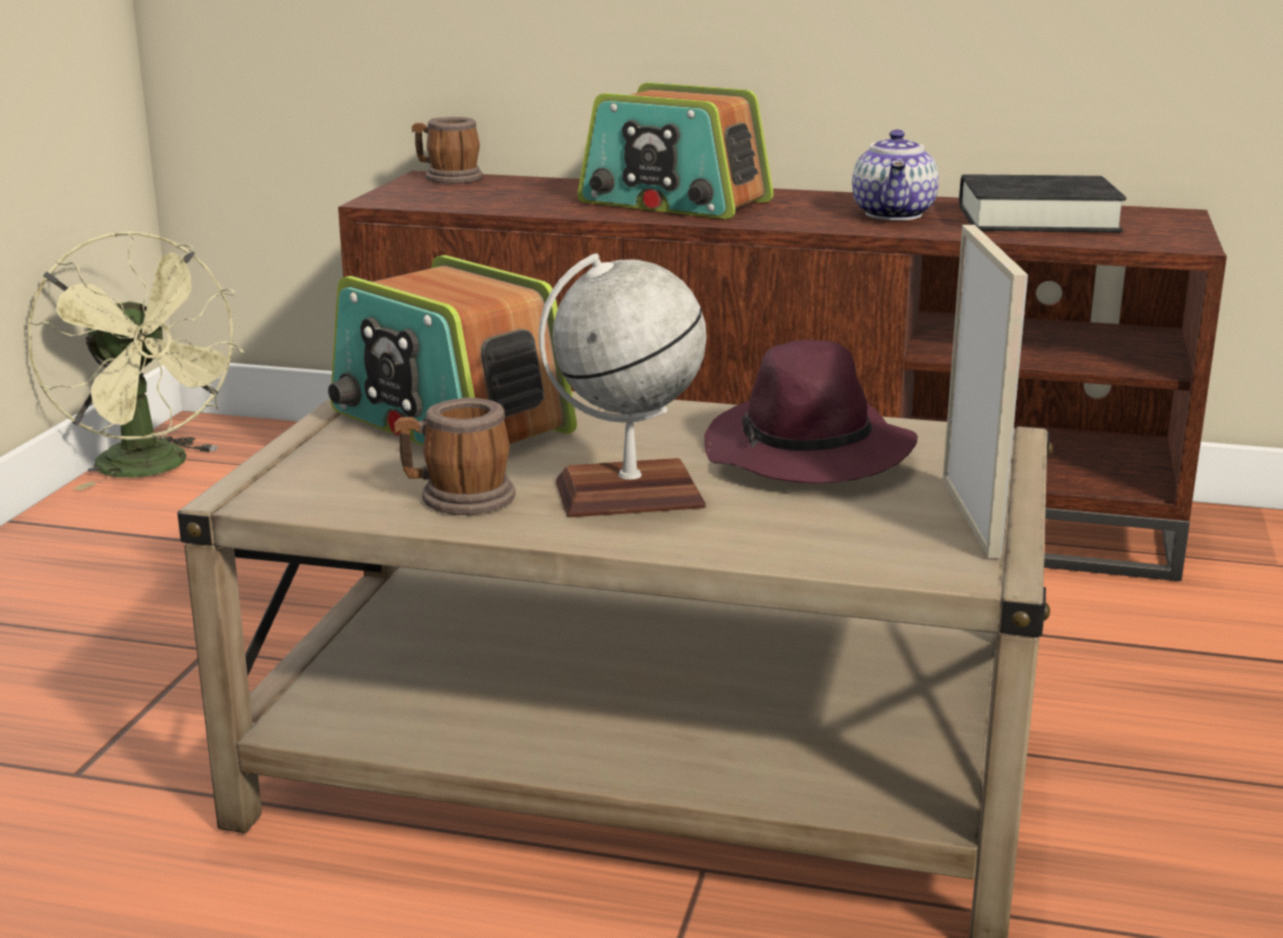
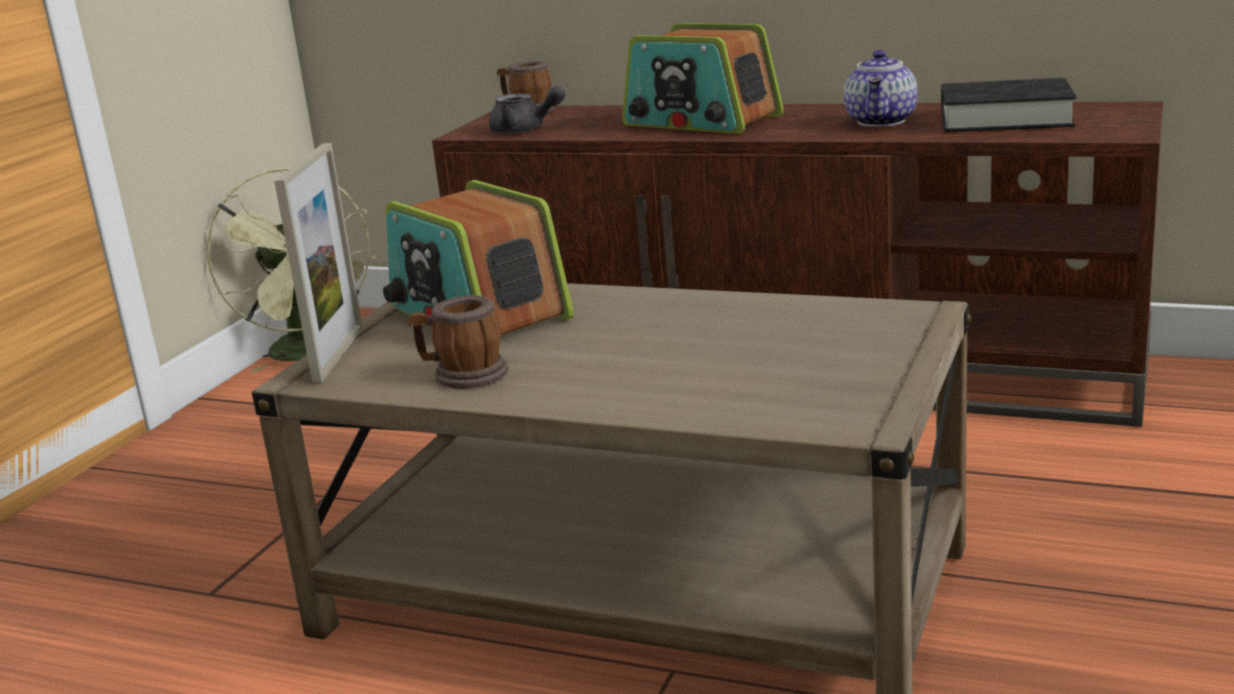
camera: 10 degrees right, 0 degrees up
globe [539,253,707,517] -> none
purple hat [704,340,918,484] -> none
picture frame [943,225,1028,558] -> picture frame moved to [274,143,363,383]
none -> grey teapot [489,86,565,134]

